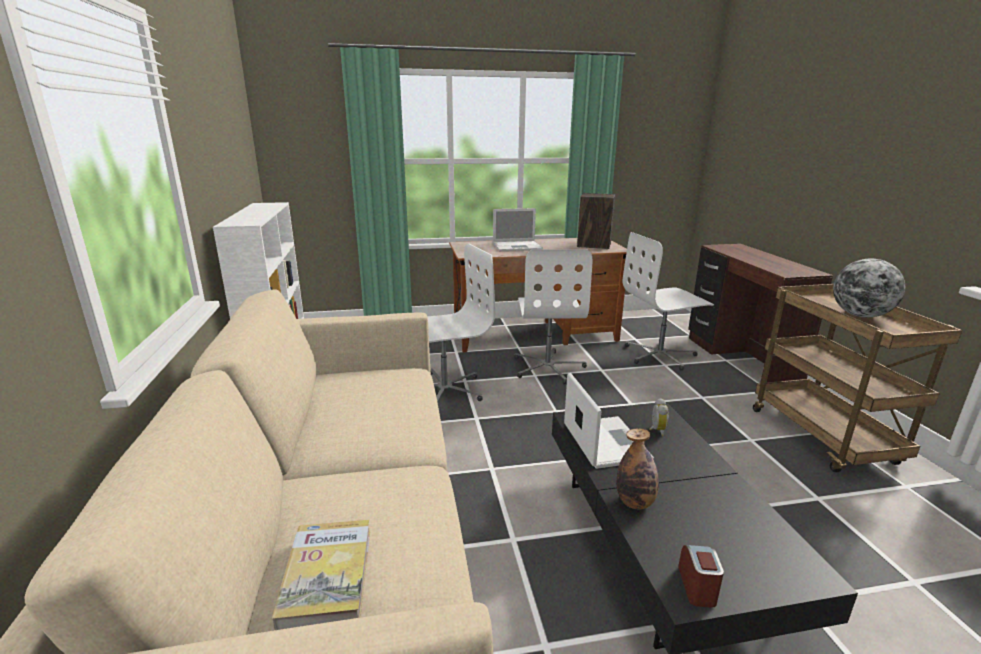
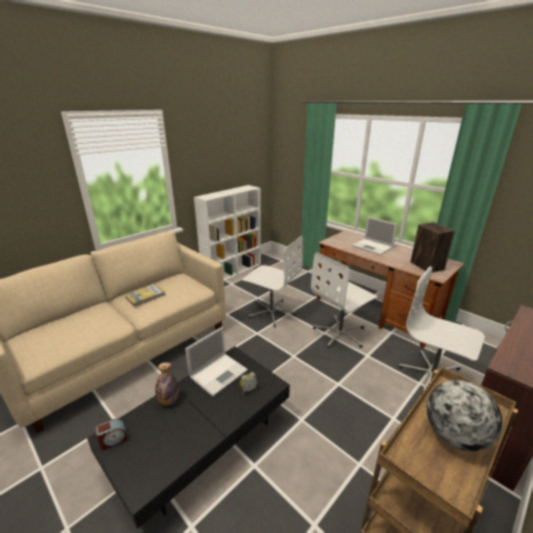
camera: 55 degrees right, 5 degrees up
book [272,520,370,630] -> book moved to [125,284,165,307]

